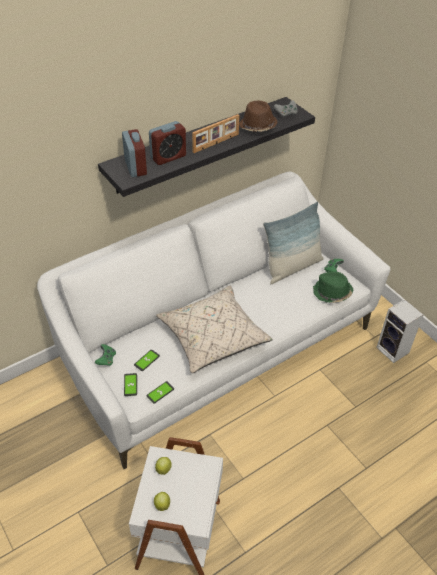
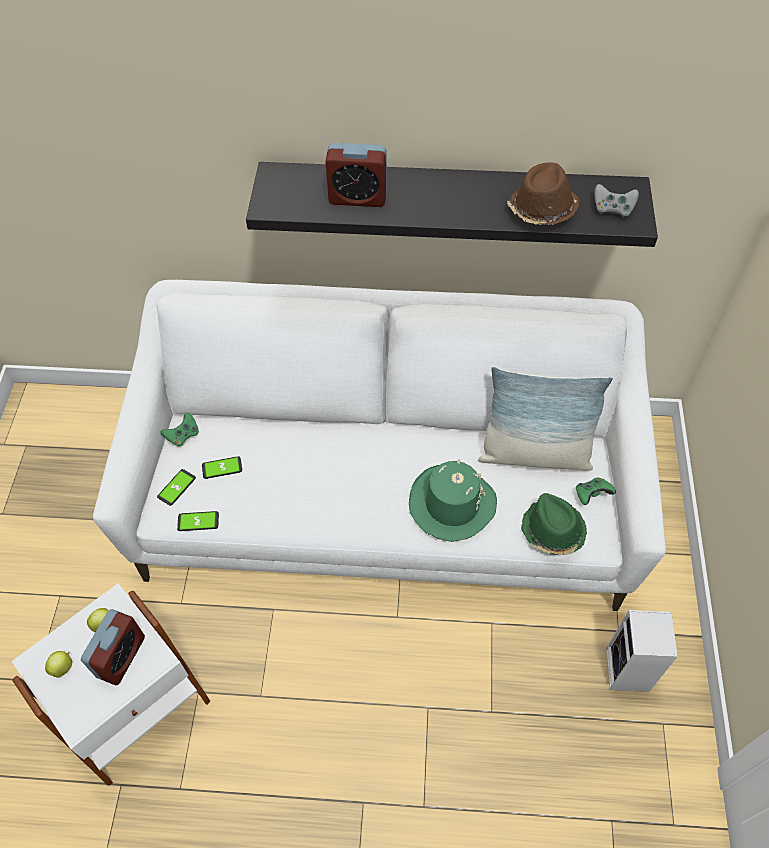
camera: 40 degrees right, 10 degrees up
alarm clock [122,129,147,177] -> alarm clock moved to [81,609,145,685]
beige pillow [156,286,273,373] -> none
picture frame [192,114,240,153] -> none
none -> green hat [409,459,497,542]

